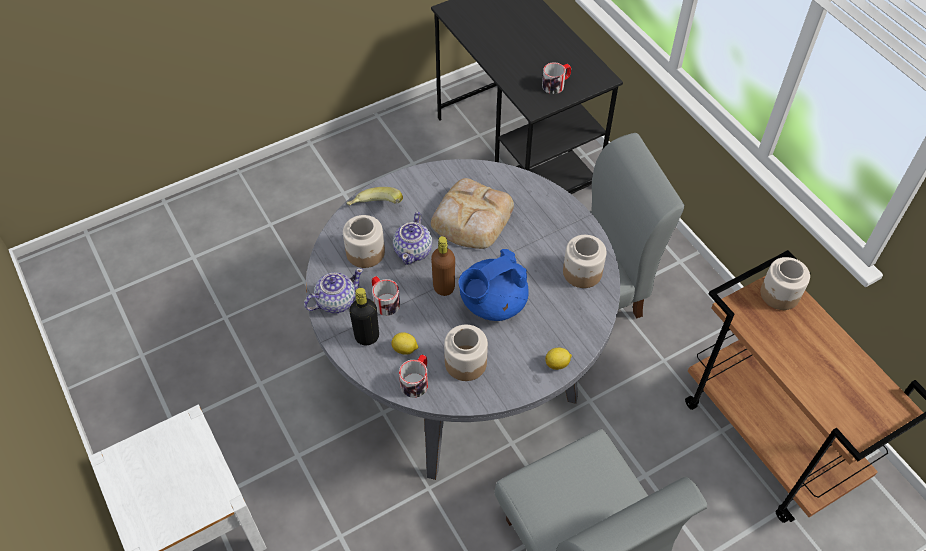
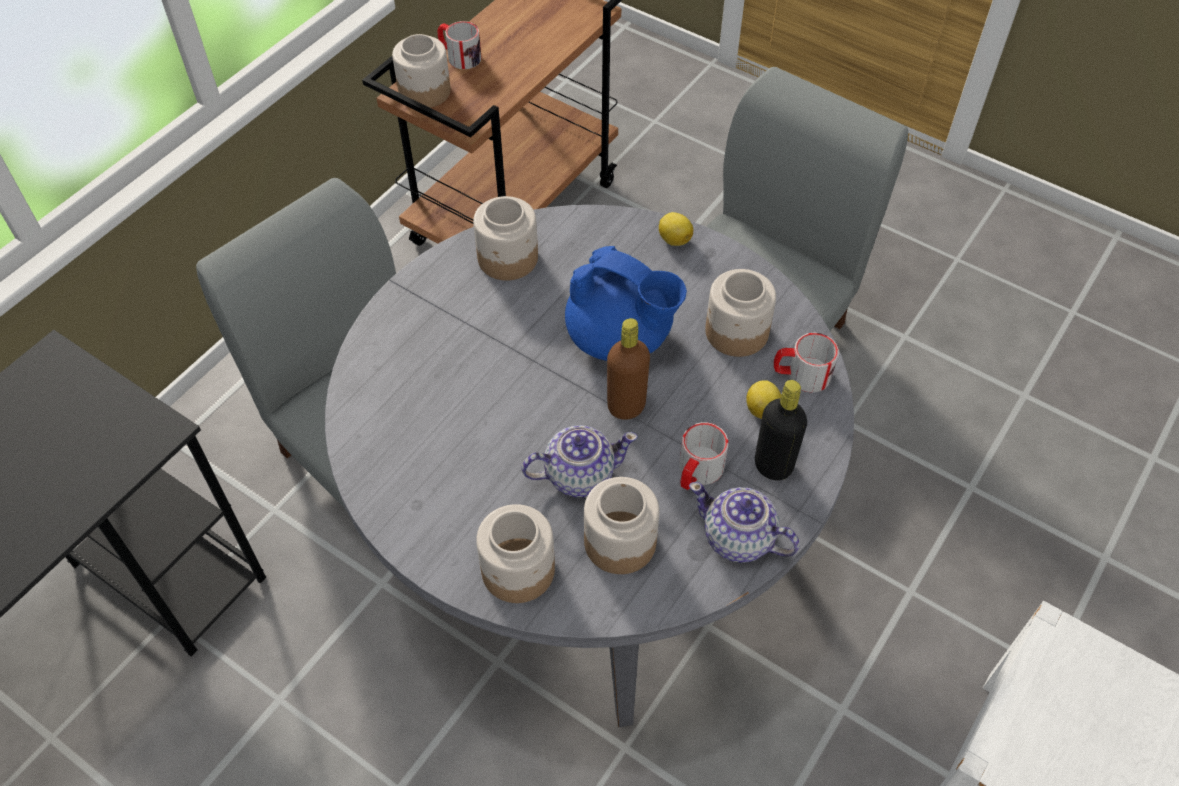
camera: 115 degrees left, 0 degrees up
banana [347,187,403,205] -> jar [476,504,555,603]
bread [431,178,514,249] -> none
mug [542,62,571,94] -> mug moved to [438,21,482,69]

